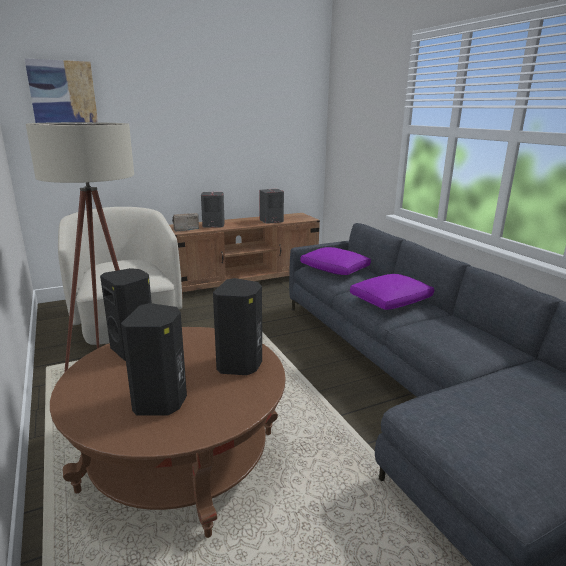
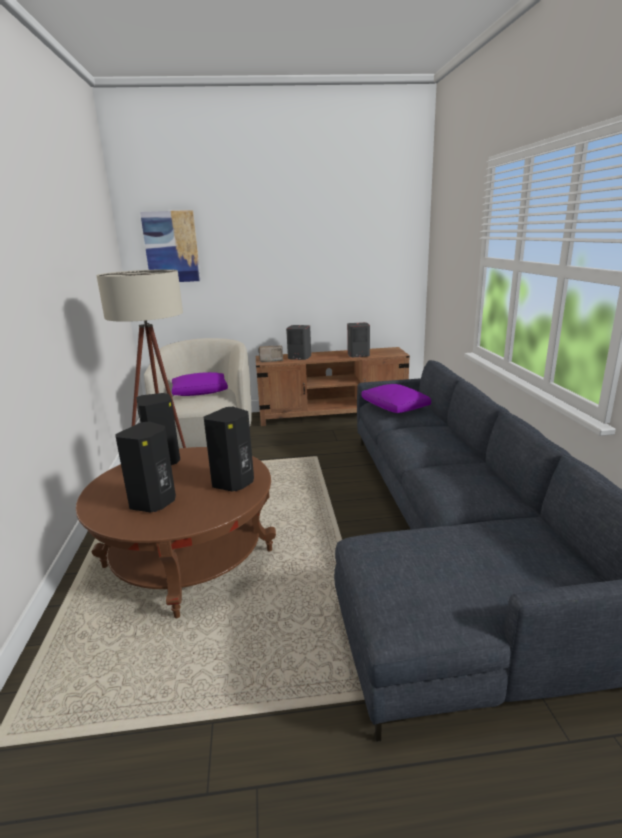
camera: 20 degrees right, 0 degrees up
purple pillow [350,274,434,310] -> purple pillow moved to [172,372,228,396]

